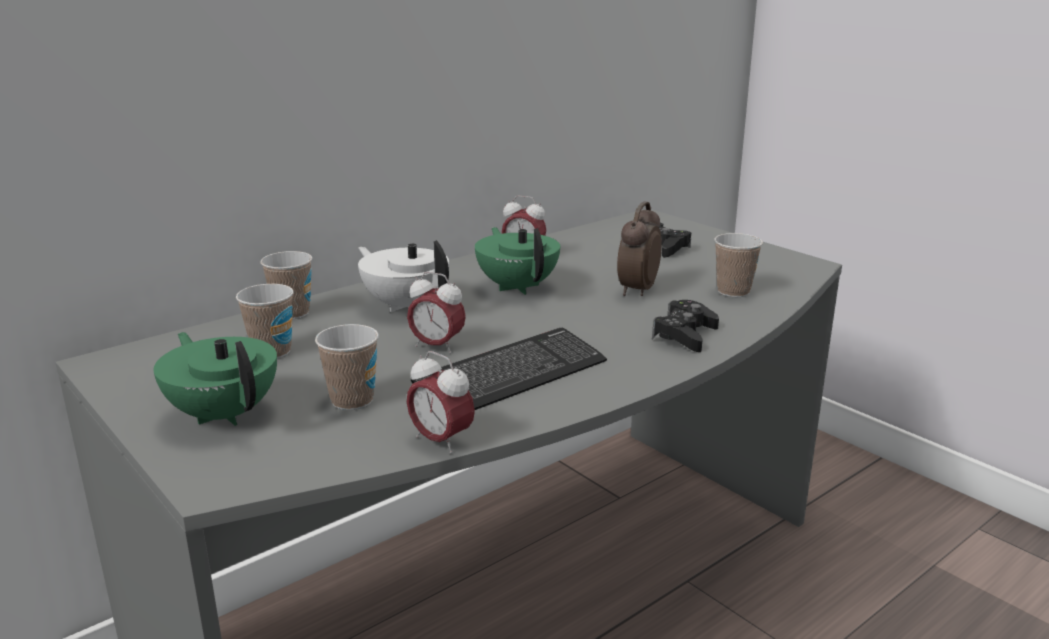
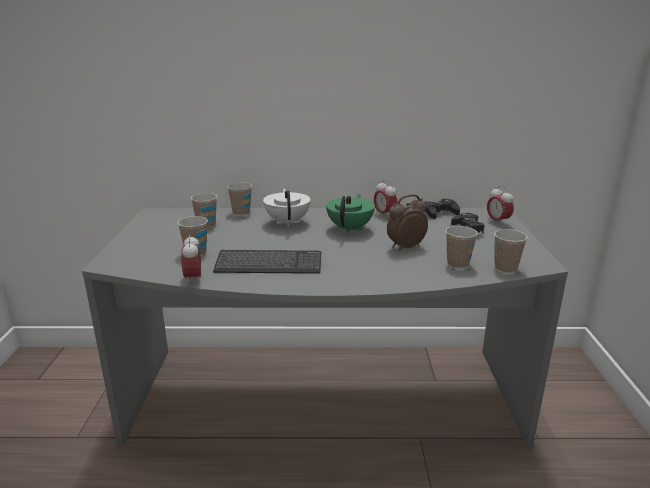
camera: 40 degrees right, 0 degrees up
green teapot [153,332,277,426] -> none
alarm clock [407,272,466,353] -> alarm clock moved to [487,186,514,226]
black game controller [652,300,719,352] -> black game controller moved to [424,199,460,219]
none -> cup [494,229,528,273]

